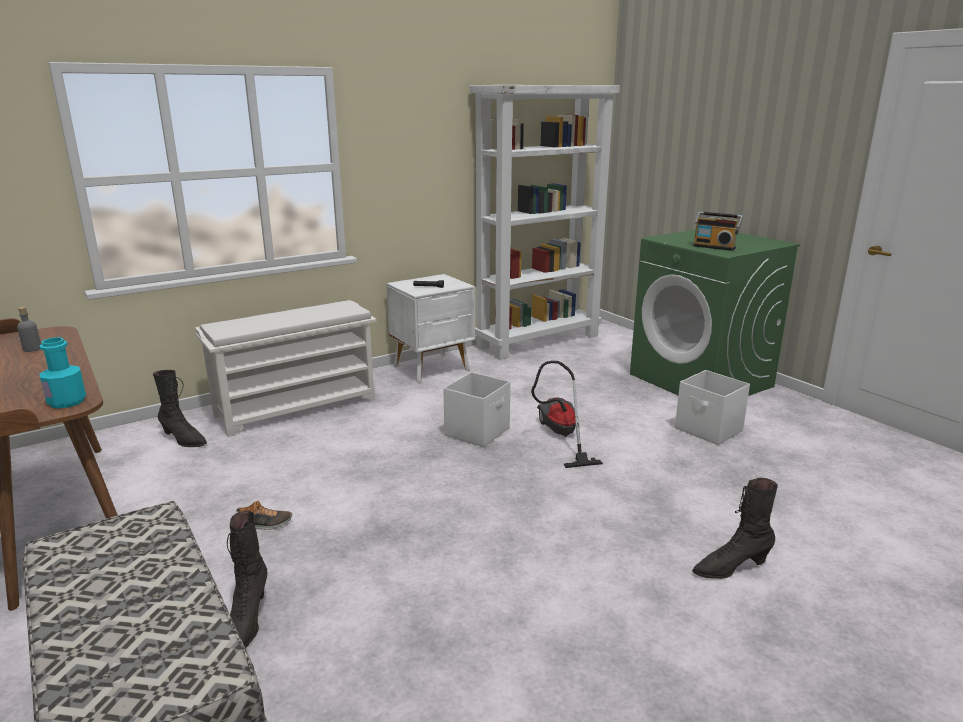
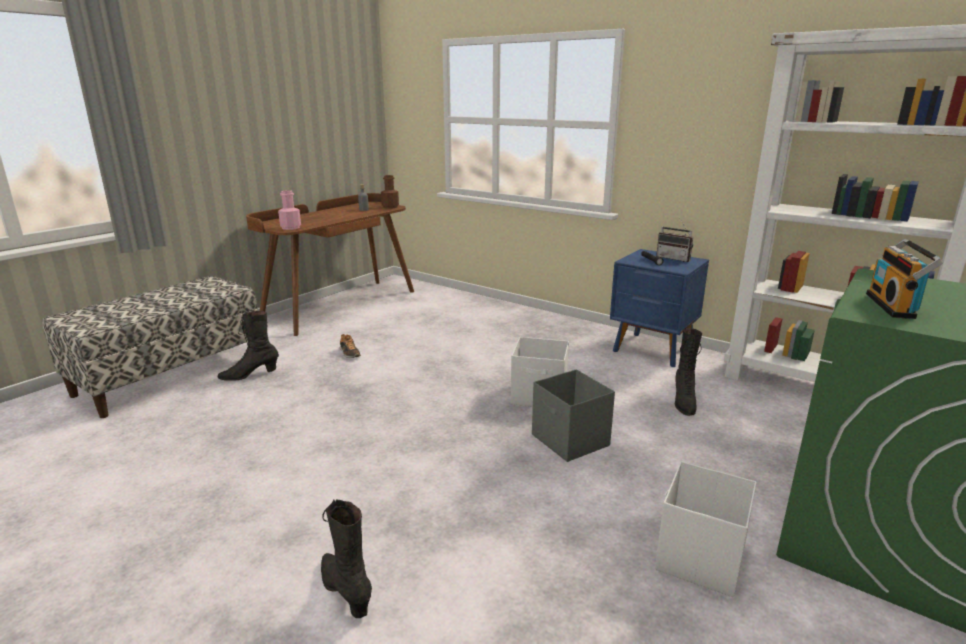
camera: 70 degrees right, 0 degrees up
turquoise bottle [39,337,86,409] -> pink bottle [278,190,301,230]
black boot [153,370,207,447] -> black boot moved to [675,328,702,416]
white shoe rack [195,300,377,437] -> none
white nightstand [387,274,475,383] -> blue nightstand [610,249,709,367]
vacuum cleaner [531,361,603,468] -> grey storage box [532,369,615,462]
none -> brown bottle [381,175,399,209]
none -> radio [656,219,693,262]

